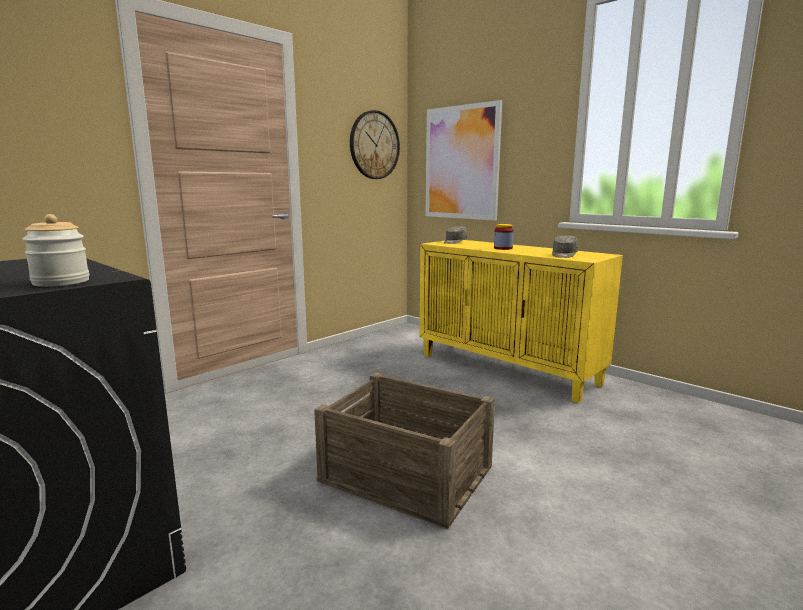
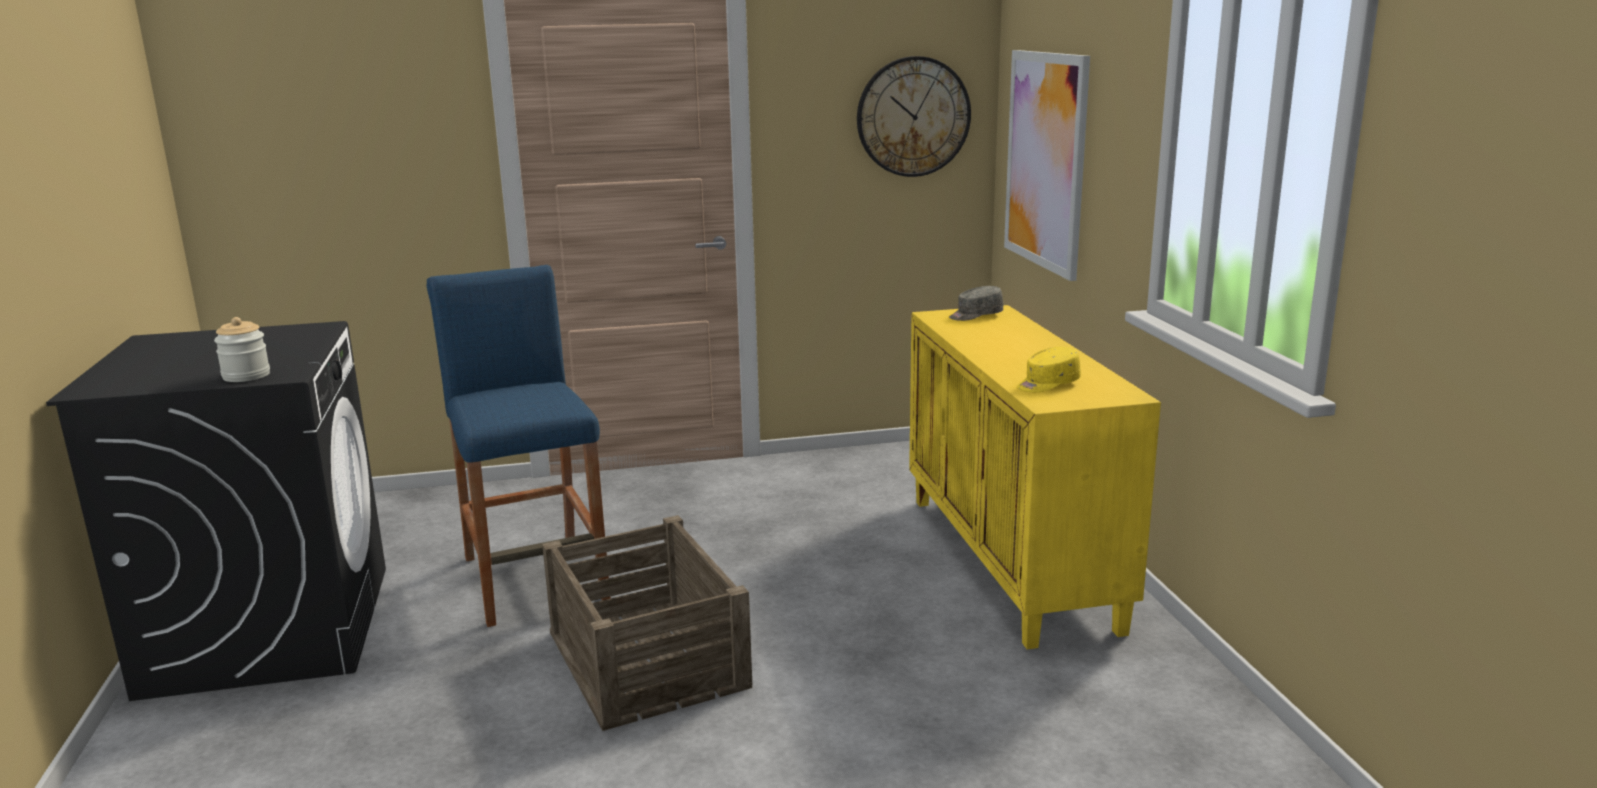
camera: 35 degrees right, 5 degrees up
jar [494,224,514,250] -> none
grey cap [552,236,578,258] -> yellow cap [1017,347,1081,392]
none -> blue stool [427,265,611,627]

